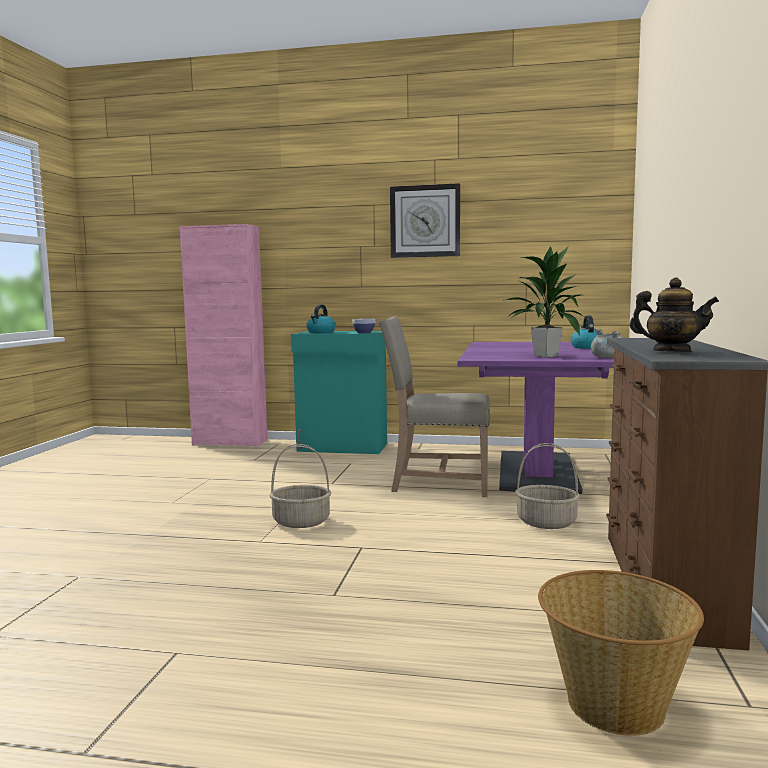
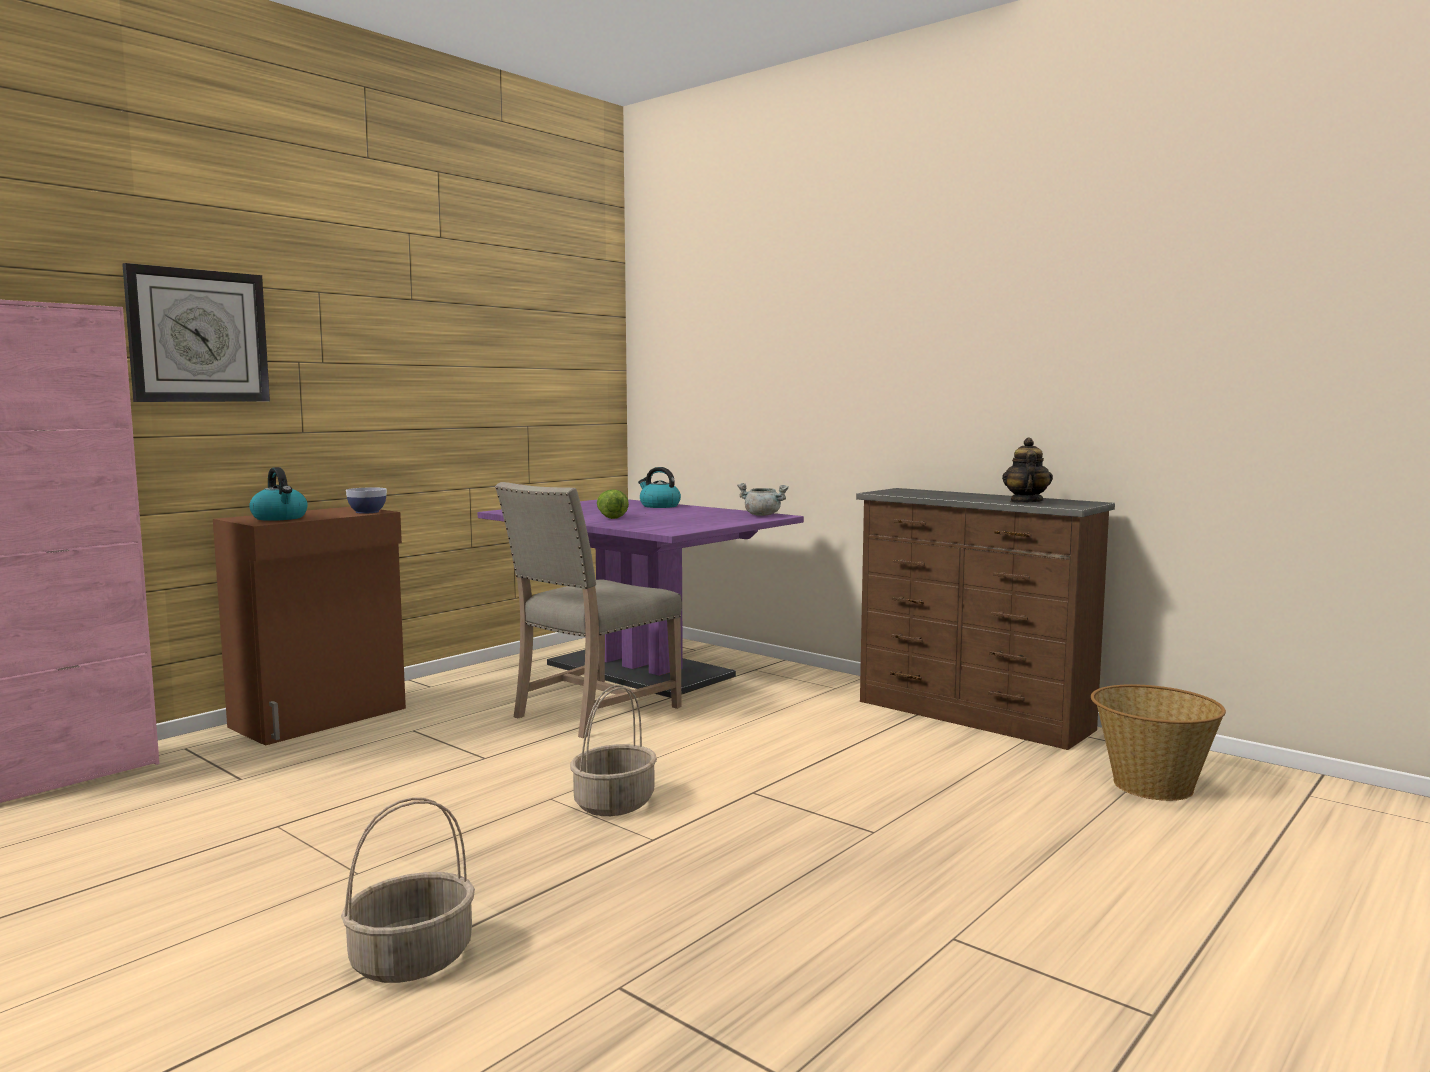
camera: 60 degrees left, 0 degrees up
turquoise cabinet [291,331,387,454] -> brown cabinet [213,507,406,746]
wall clock [390,183,460,258] -> wall clock moved to [122,263,270,402]
potted plant [503,246,583,357] -> none
basket [515,443,580,529] -> basket moved to [341,798,475,983]
teapot [629,278,719,352] -> teapot turned 45 degrees counterclockwise [1002,438,1053,503]
none -> lettuce [597,489,629,519]

